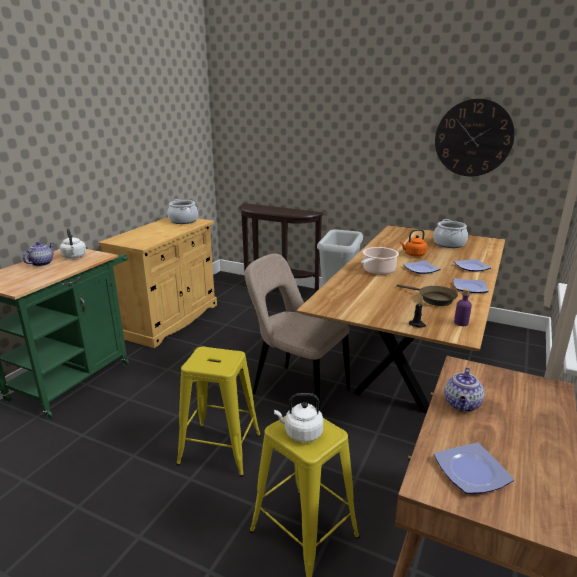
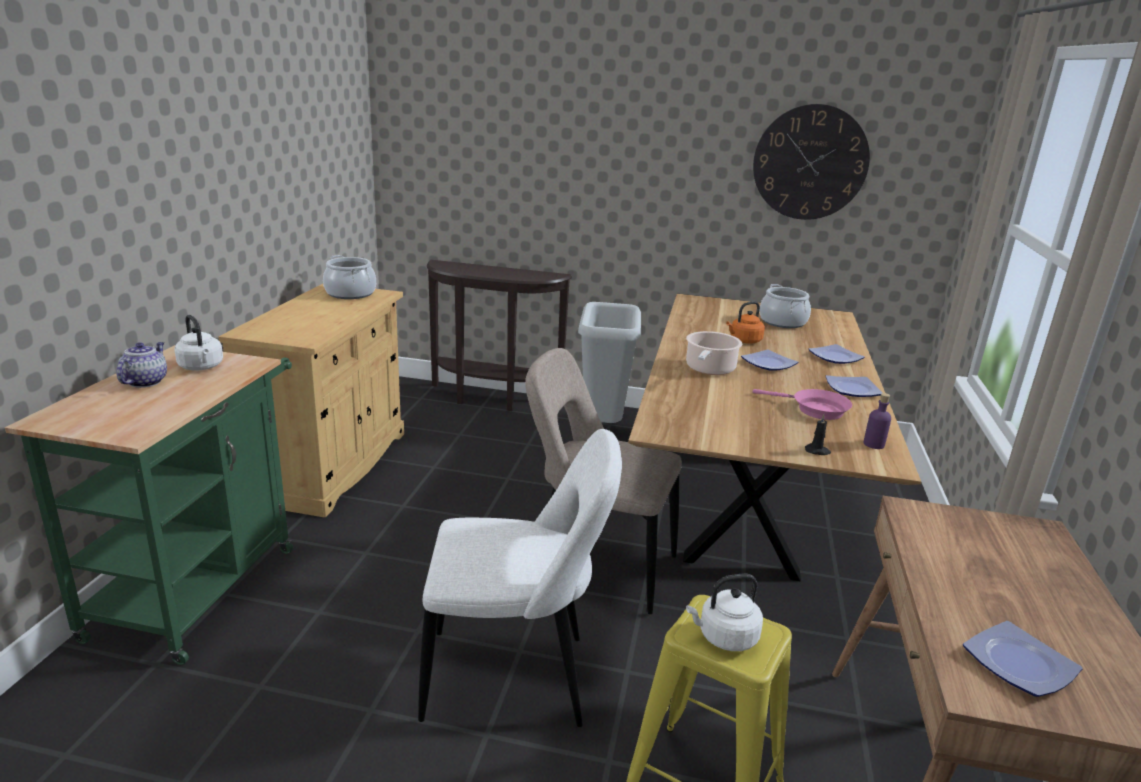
camera: 15 degrees left, 0 degrees up
yellow stool [176,347,261,477] -> white chair [418,429,622,727]
brown frying pan [397,284,458,306] -> pink frying pan [753,389,852,420]
teapot [444,367,484,412] -> none

